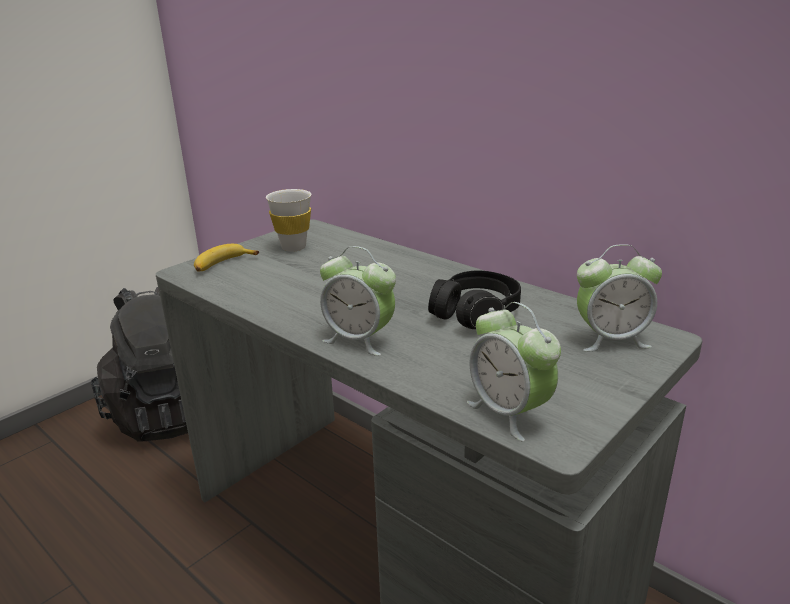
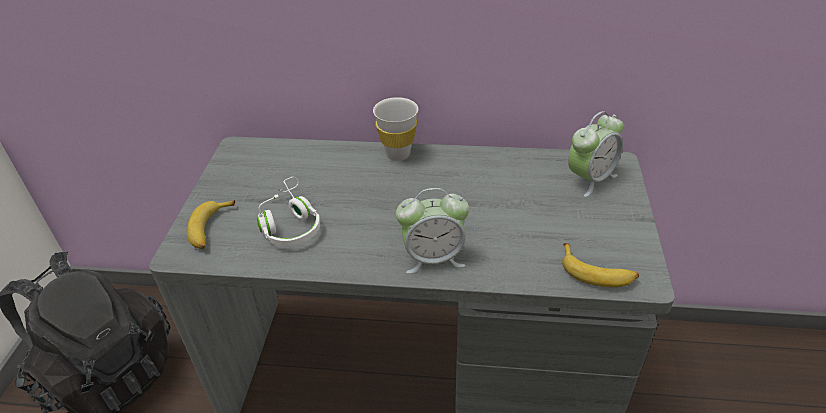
camera: 35 degrees left, 15 degrees up
white cup [266,189,311,252] -> white cup moved to [373,97,418,161]
black headphones [428,270,521,329] -> none
alarm clock [467,302,561,442] -> banana [562,243,639,287]
none -> white headphones [257,177,320,246]

